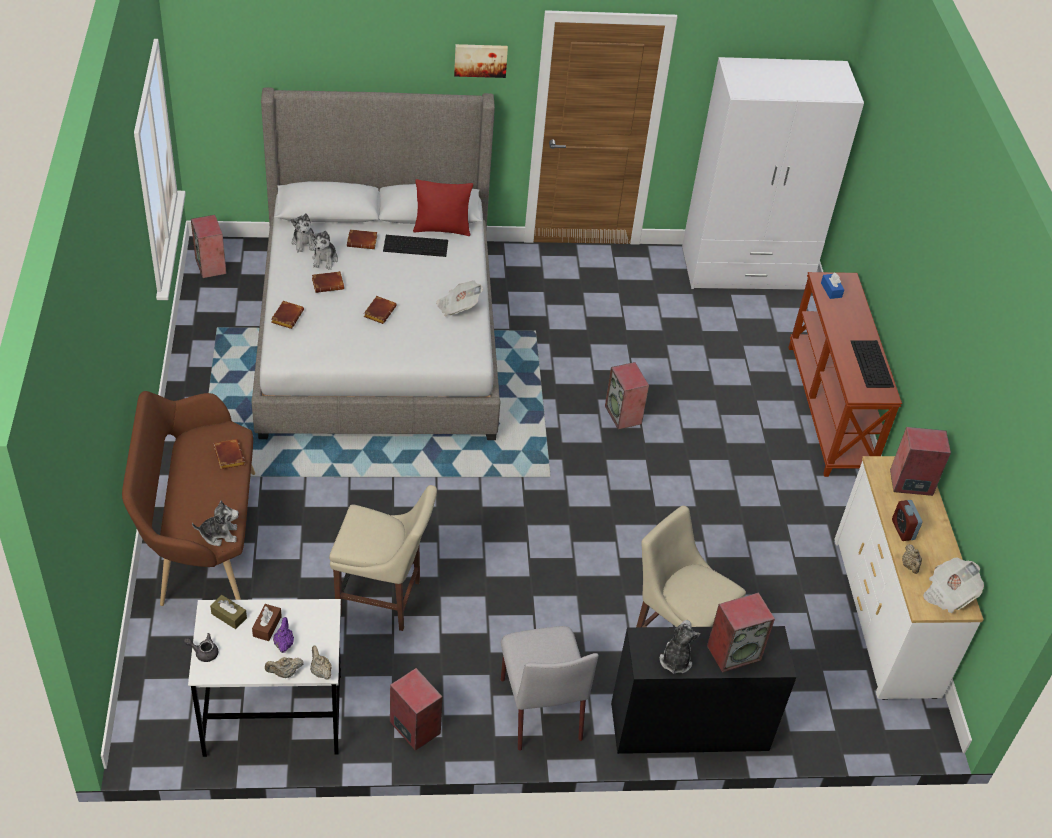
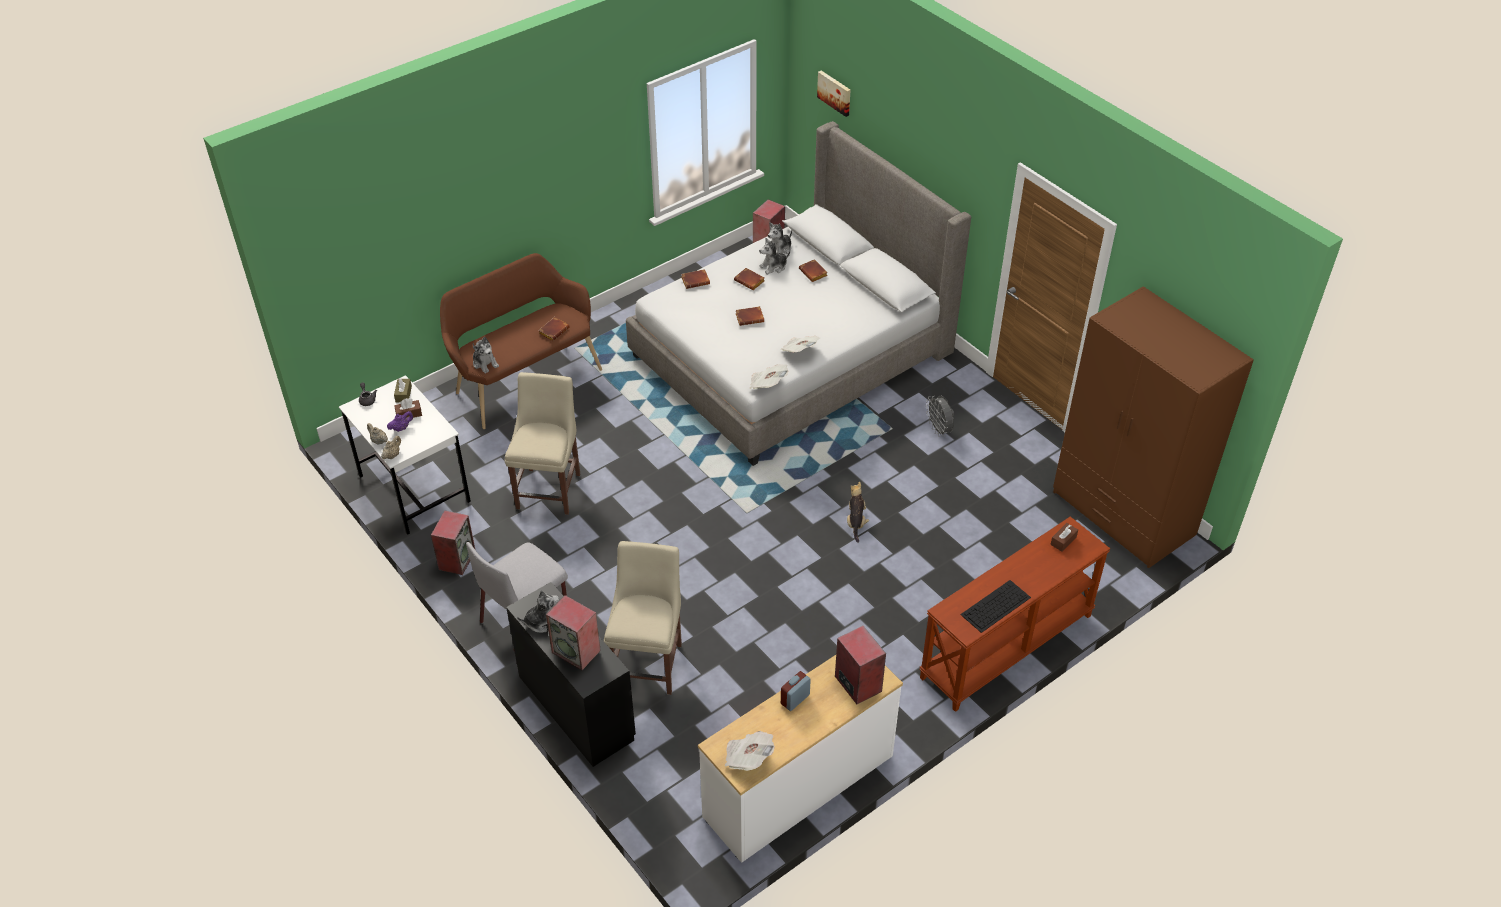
camera: 60 degrees right, 0 degrees up
beige chair [329,485,437,631] -> beige chair turned 150 degrees counterclockwise [505,372,580,515]
keyboard [383,235,448,257] -> none
red pillow [413,179,473,236] -> none
picture [454,44,508,78] -> picture moved to [817,71,851,117]
speaker [605,362,649,430] -> plush toy [847,482,869,543]
white wardrobe [682,57,864,290] -> brown wardrobe [1053,286,1254,568]
blue tissue box [821,272,845,299] -> brown tissue box [1050,523,1078,551]
beige teapot [902,544,922,574] -> none
none -> newspaper [750,364,788,389]
none -> grey fan [926,396,954,437]

